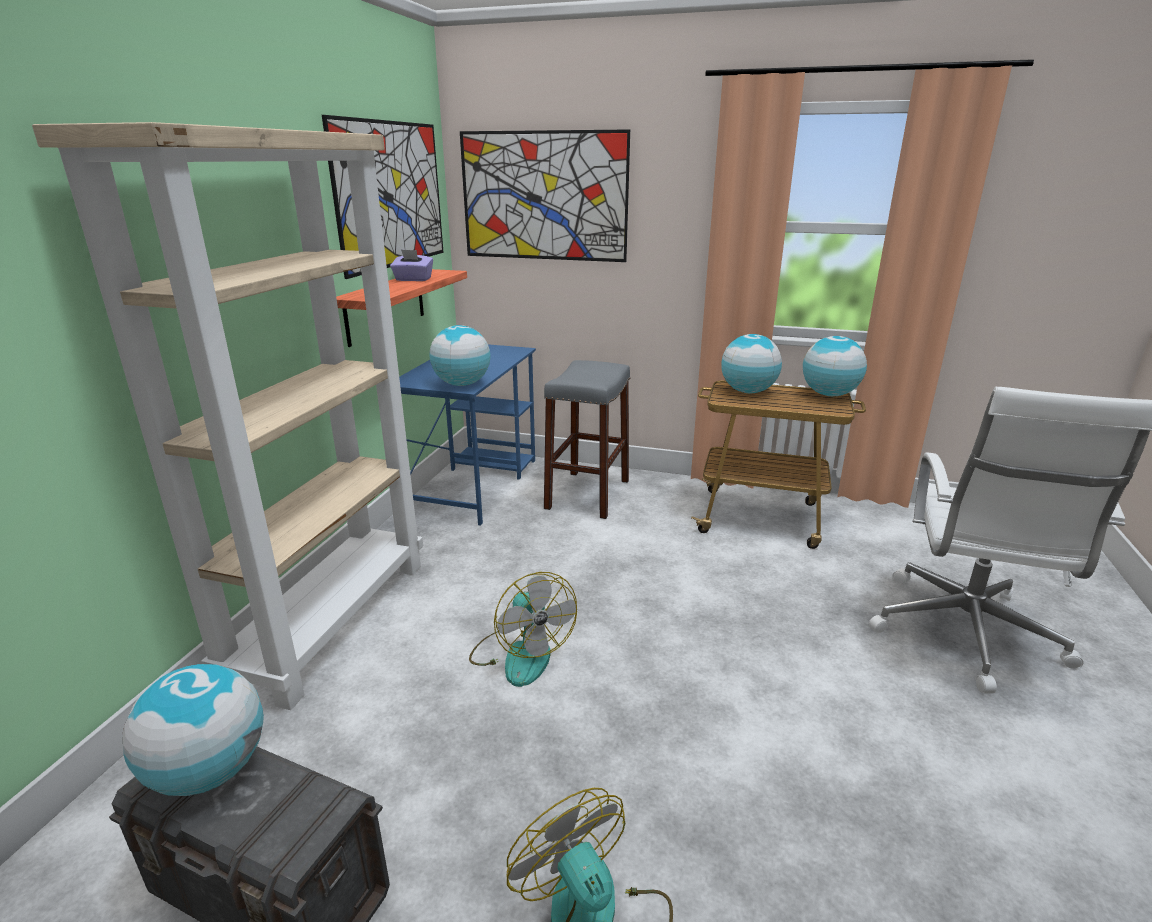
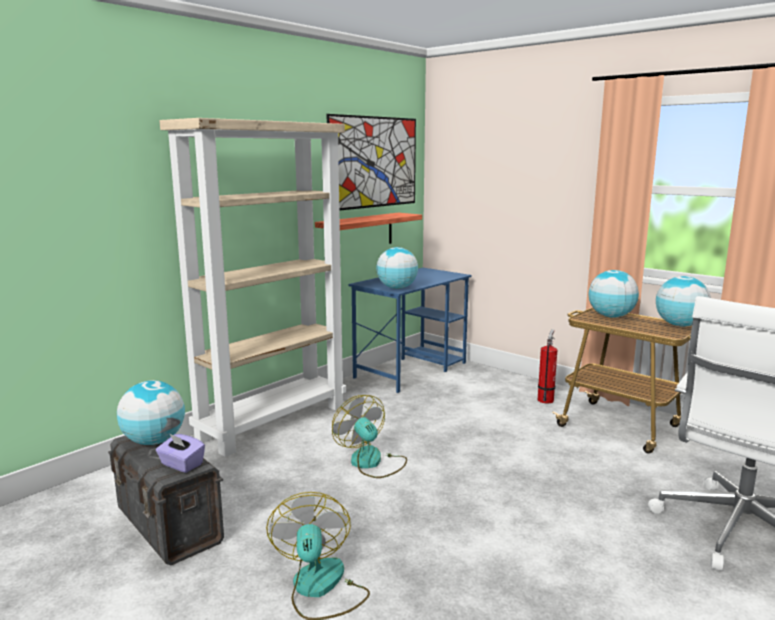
camera: 25 degrees right, 10 degrees down
purple tissue box [390,249,433,281] -> purple tissue box moved to [156,433,205,473]
picture [460,129,630,262] -> none
fan [469,572,577,687] -> fan turned 150 degrees clockwise [332,395,407,478]
grey stool [544,360,630,519] -> none
none -> fire extinguisher [538,329,557,403]

